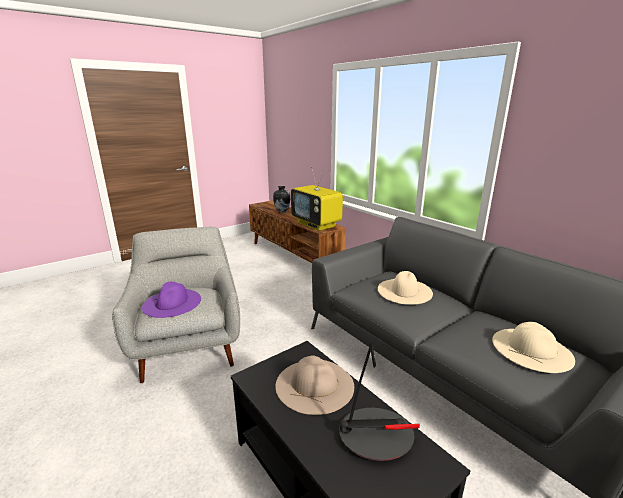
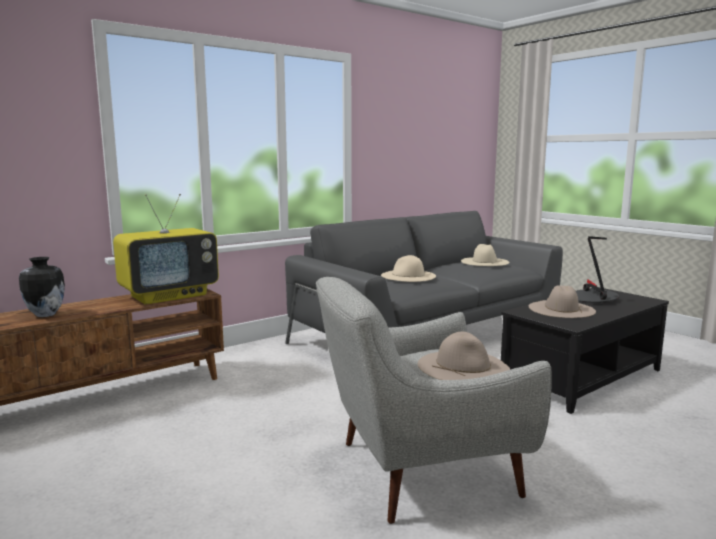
camera: 90 degrees left, 10 degrees down
purple hat [142,281,201,318] -> beige hat [418,332,510,380]

